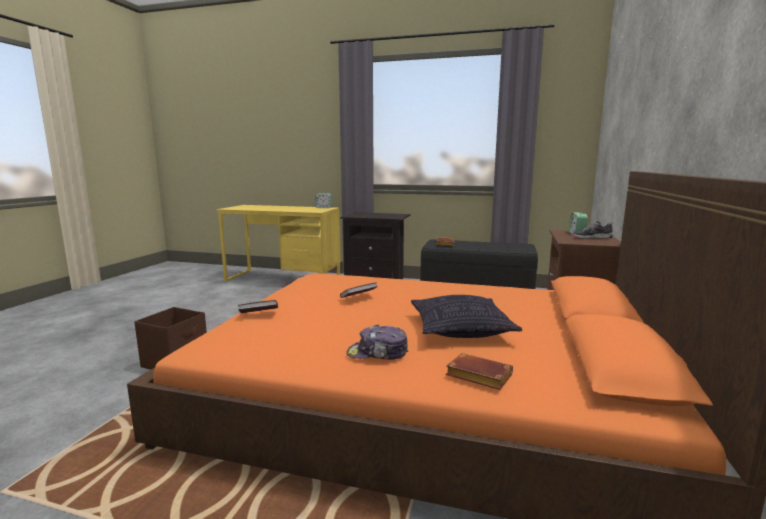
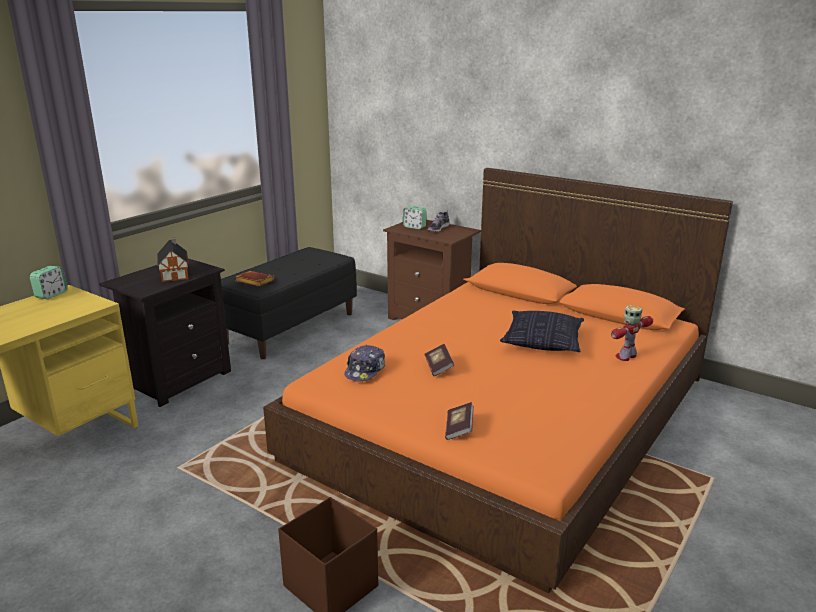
camera: 70 degrees left, 10 degrees up
cap [346,325,408,360] -> cap moved to [344,345,385,382]
brown book [446,353,513,390] -> toy robot [611,305,653,361]
none -> toy house [157,238,189,282]

